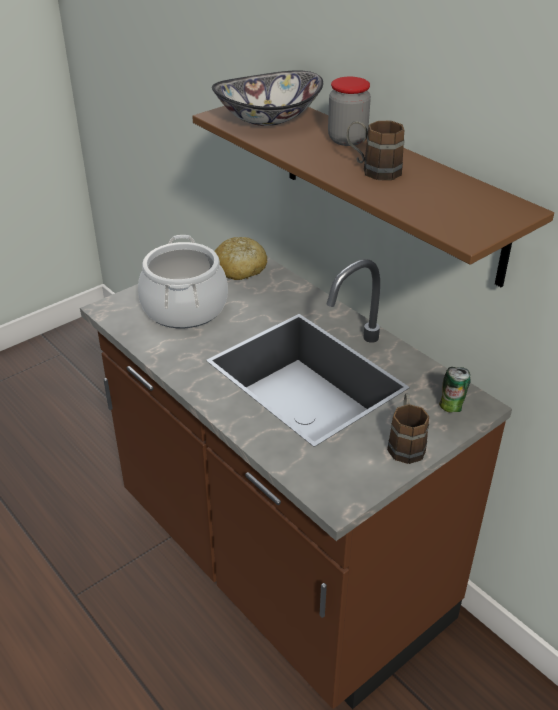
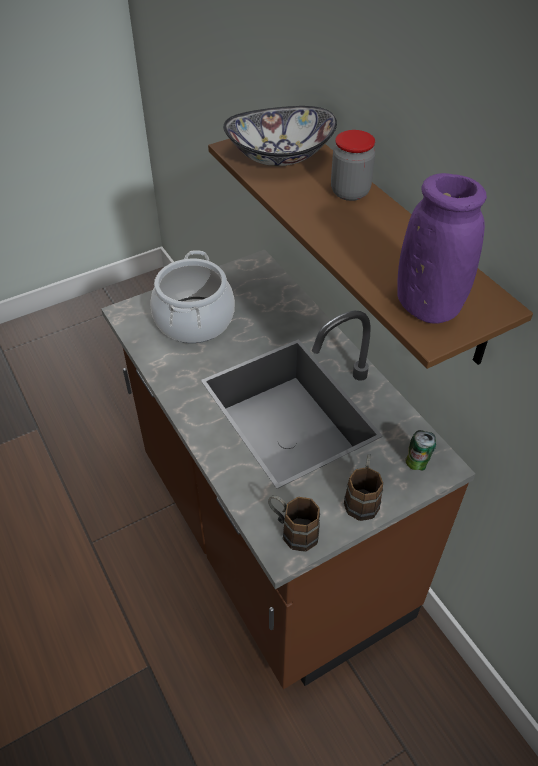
camera: 10 degrees right, 10 degrees up
bread [214,237,267,280] -> none
brown mug [347,121,405,180] -> brown mug moved to [268,495,320,552]
none -> purple vase [397,173,487,324]

